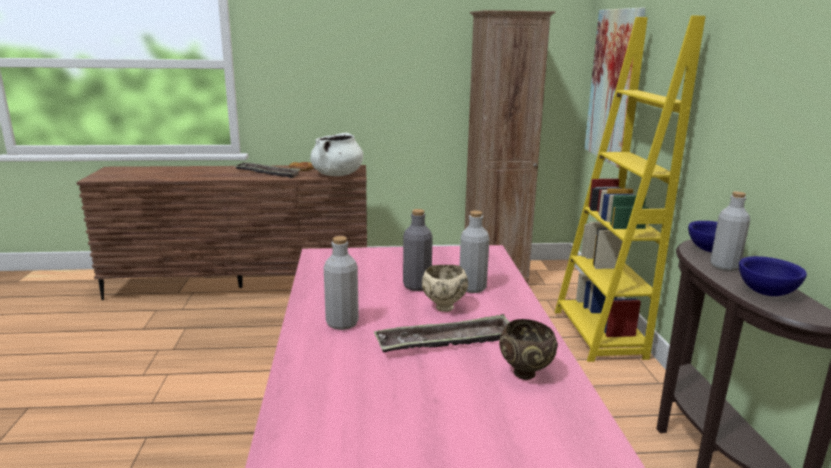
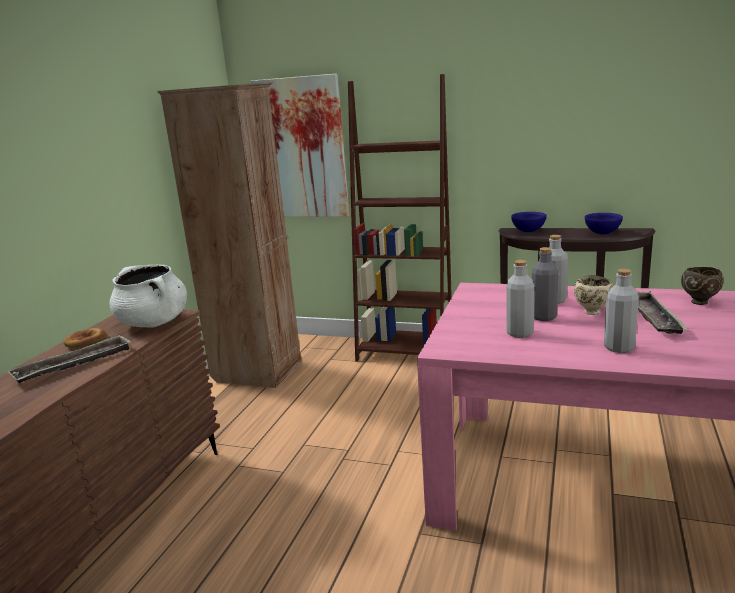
camera: 65 degrees left, 0 degrees up
yellow bookcase [555,16,706,362] -> brown bookcase [348,74,452,362]
grey bottle [710,191,750,271] -> grey bottle moved to [506,260,534,338]

